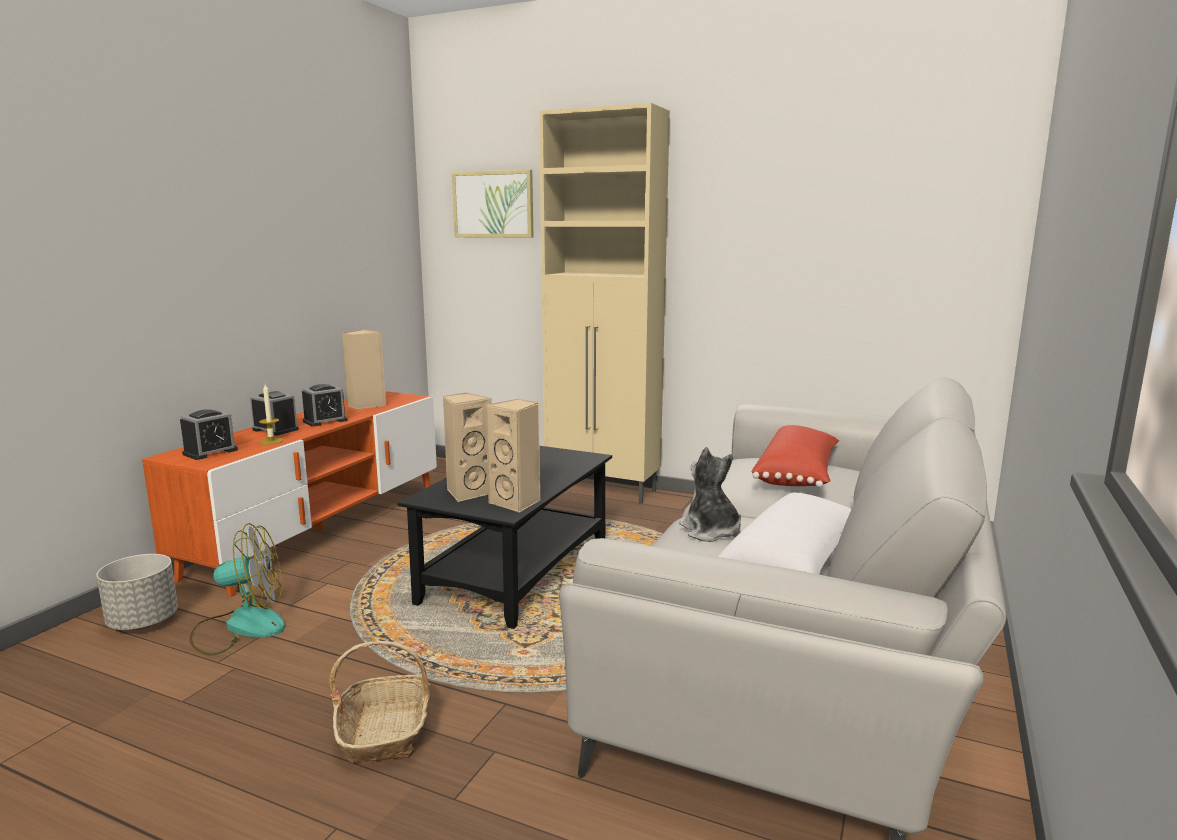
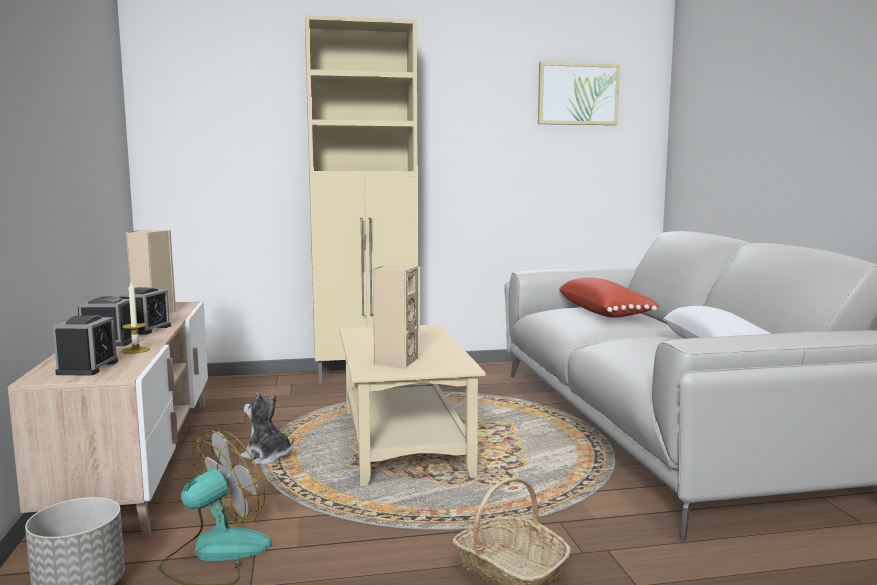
camera: 35 degrees left, 5 degrees down
orange tv stand [142,391,437,597] -> beige tv stand [8,301,208,537]
black coffee table [398,446,612,629] -> beige coffee table [340,324,486,486]
picture [452,170,533,238] -> picture moved to [538,62,620,125]
beige speaker [486,399,541,513] -> none
plush toy [679,447,741,542] -> plush toy moved to [241,392,295,465]

